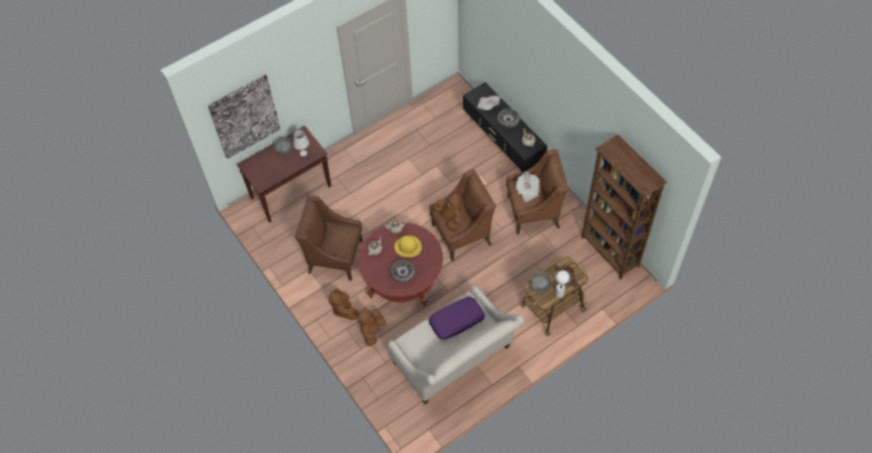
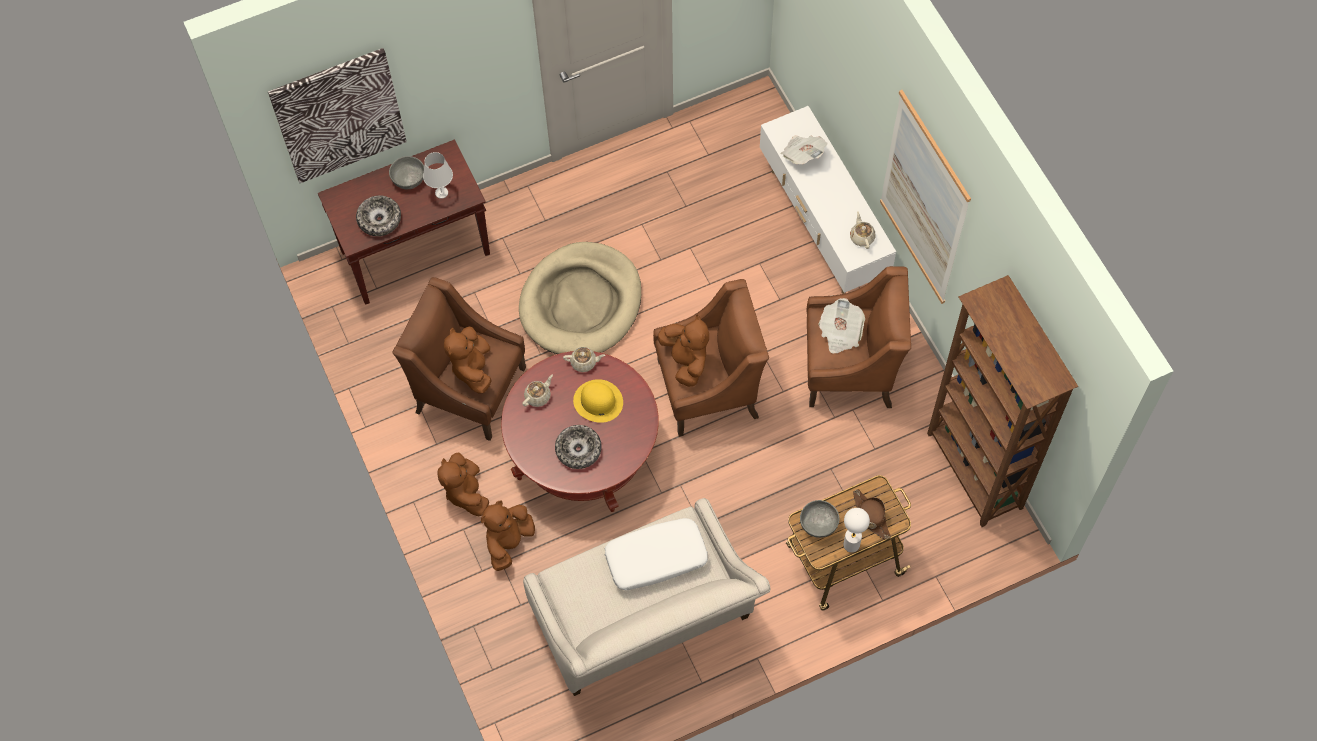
camera: 10 degrees right, 5 degrees up
purple pillow [429,297,485,340] -> white pillow [605,518,708,590]
black tv stand [463,82,547,173] -> white tv stand [760,106,896,294]
bowl [497,108,520,129] -> bowl moved to [356,195,401,236]
none -> brown plush toy [444,327,492,394]
none -> beige dog bed [519,242,641,354]
none -> picture [880,90,971,304]

